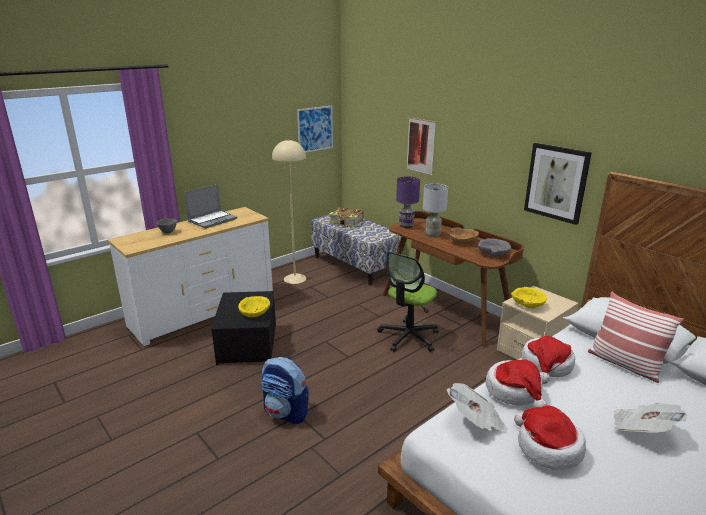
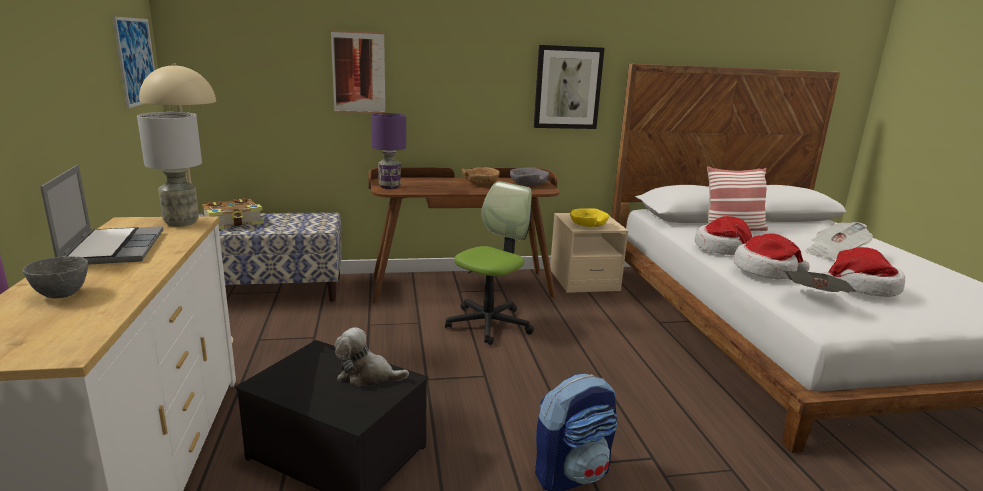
camera: 60 degrees left, 5 degrees down
yellow bowl [238,296,270,317] -> plush toy [335,327,409,387]
office chair [377,252,438,352] -> office chair turned 120 degrees counterclockwise [445,181,534,345]
grey table lamp [423,183,448,237] -> grey table lamp moved to [137,112,202,227]

